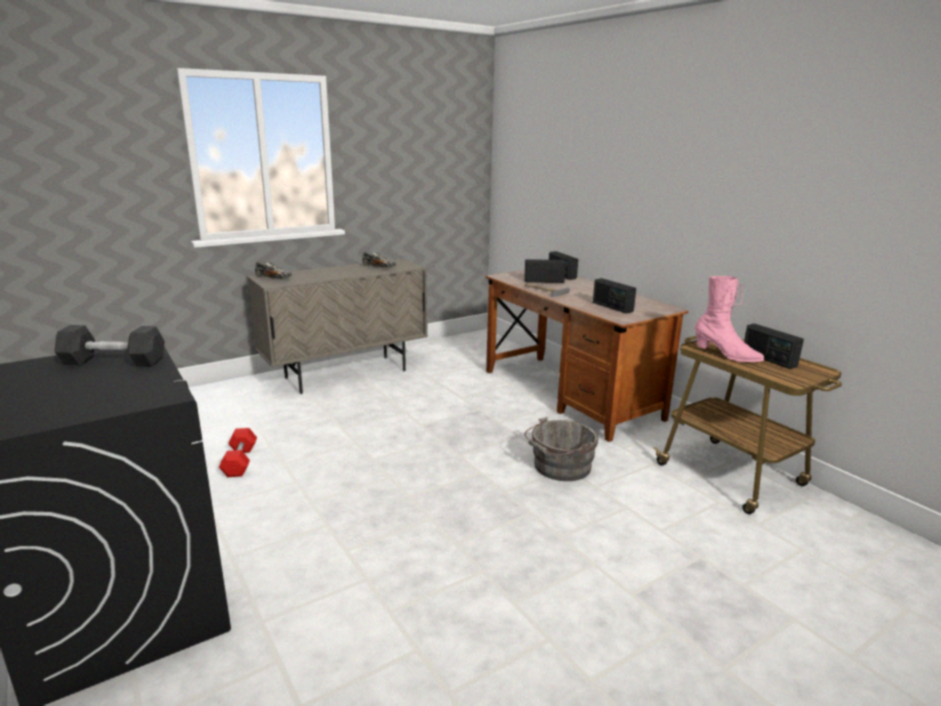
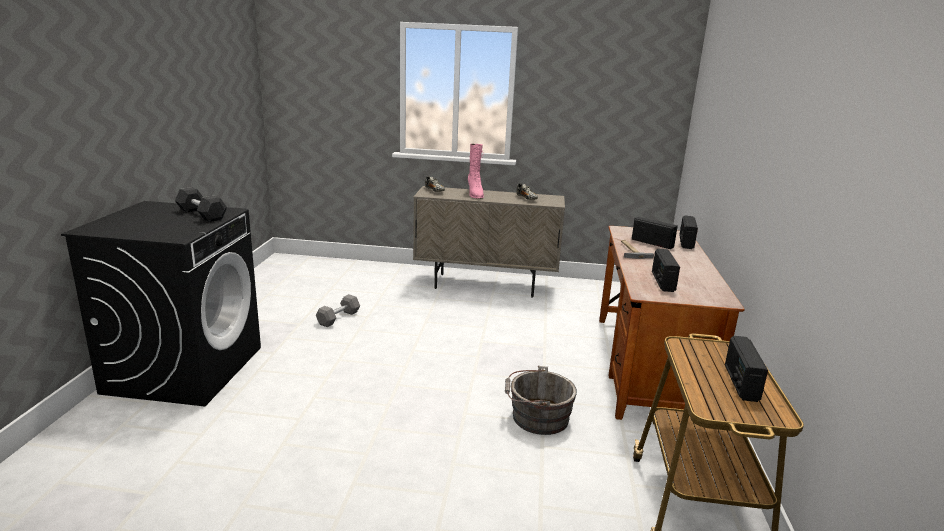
camera: 40 degrees right, 0 degrees up
red dumbbell [219,428,257,477] -> grey dumbbell [316,294,360,327]
pink boot [695,276,764,362] -> pink boot moved to [468,144,484,199]

